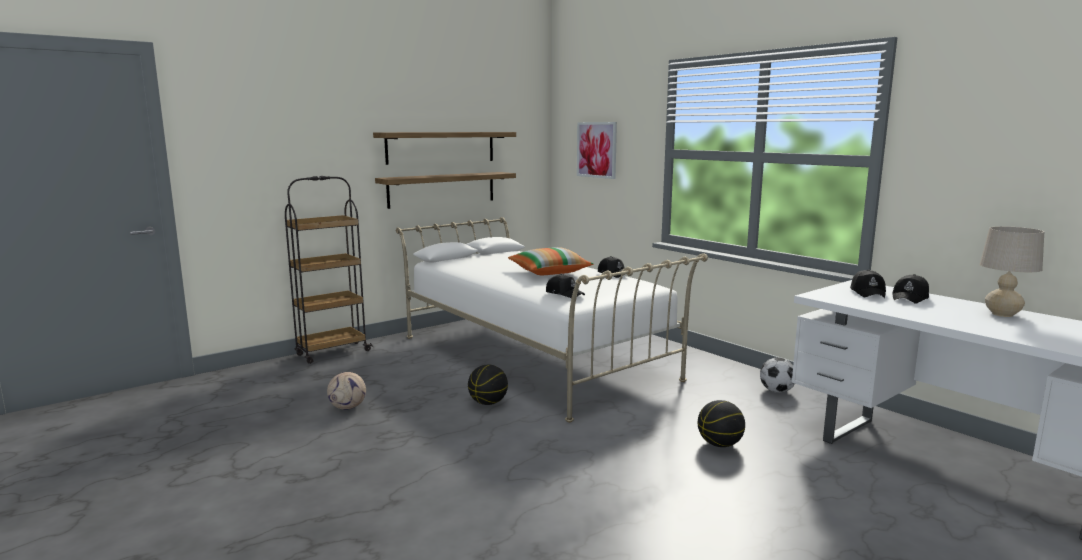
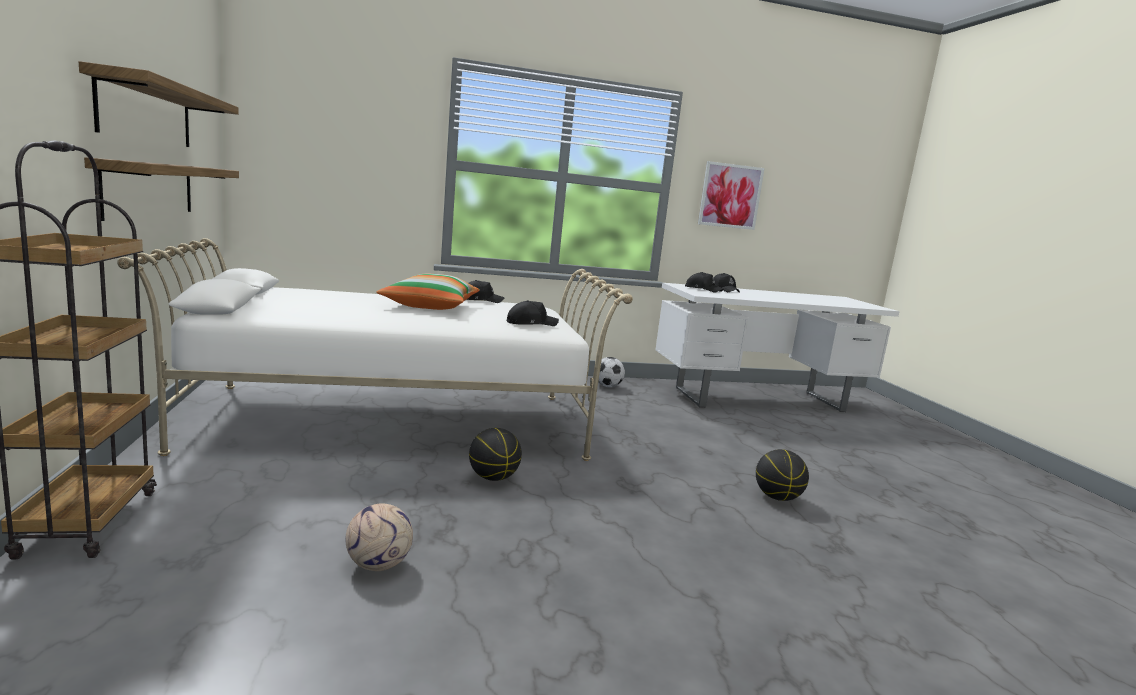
camera: 65 degrees left, 0 degrees up
picture [577,122,617,179] -> picture moved to [698,161,765,230]
basketball [698,400,745,447] -> basketball moved to [756,449,809,501]
beige table lamp [980,226,1044,317] -> none

